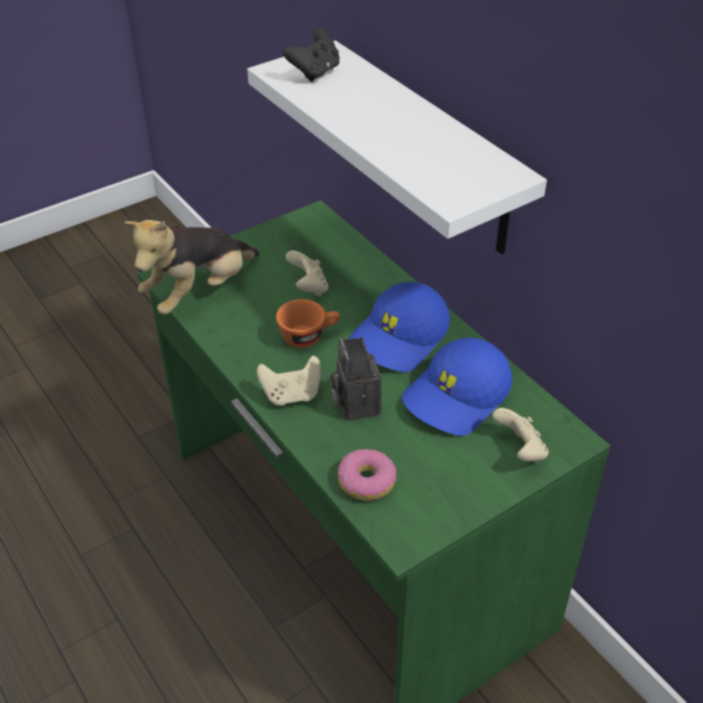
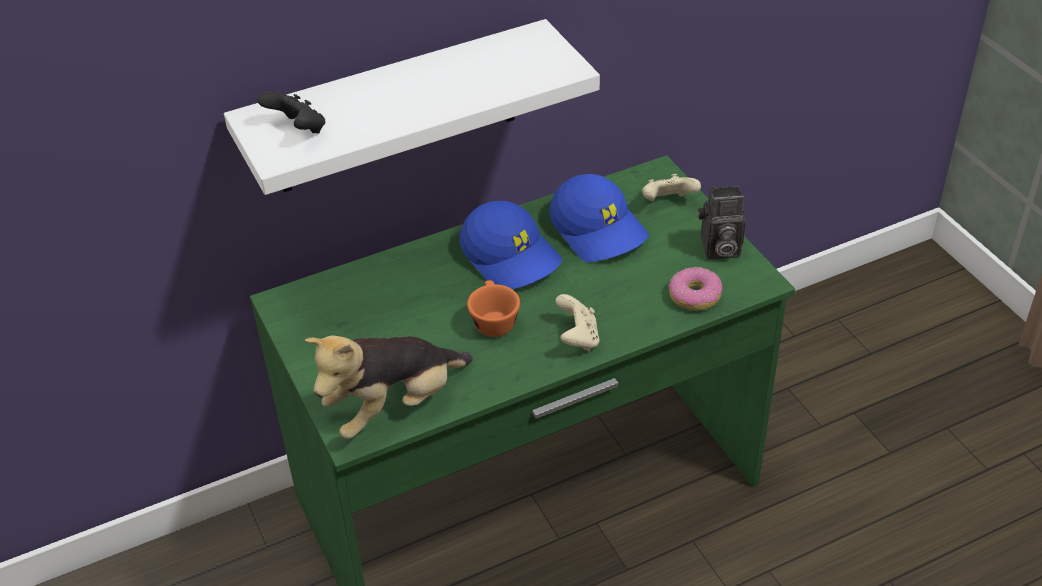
camera: 80 degrees left, 0 degrees up
plush toy [124,220,259,315] -> plush toy turned 90 degrees clockwise [305,335,473,439]
beige game controller [285,250,329,297] -> none
camera [330,337,382,421] -> camera moved to [698,186,746,260]

